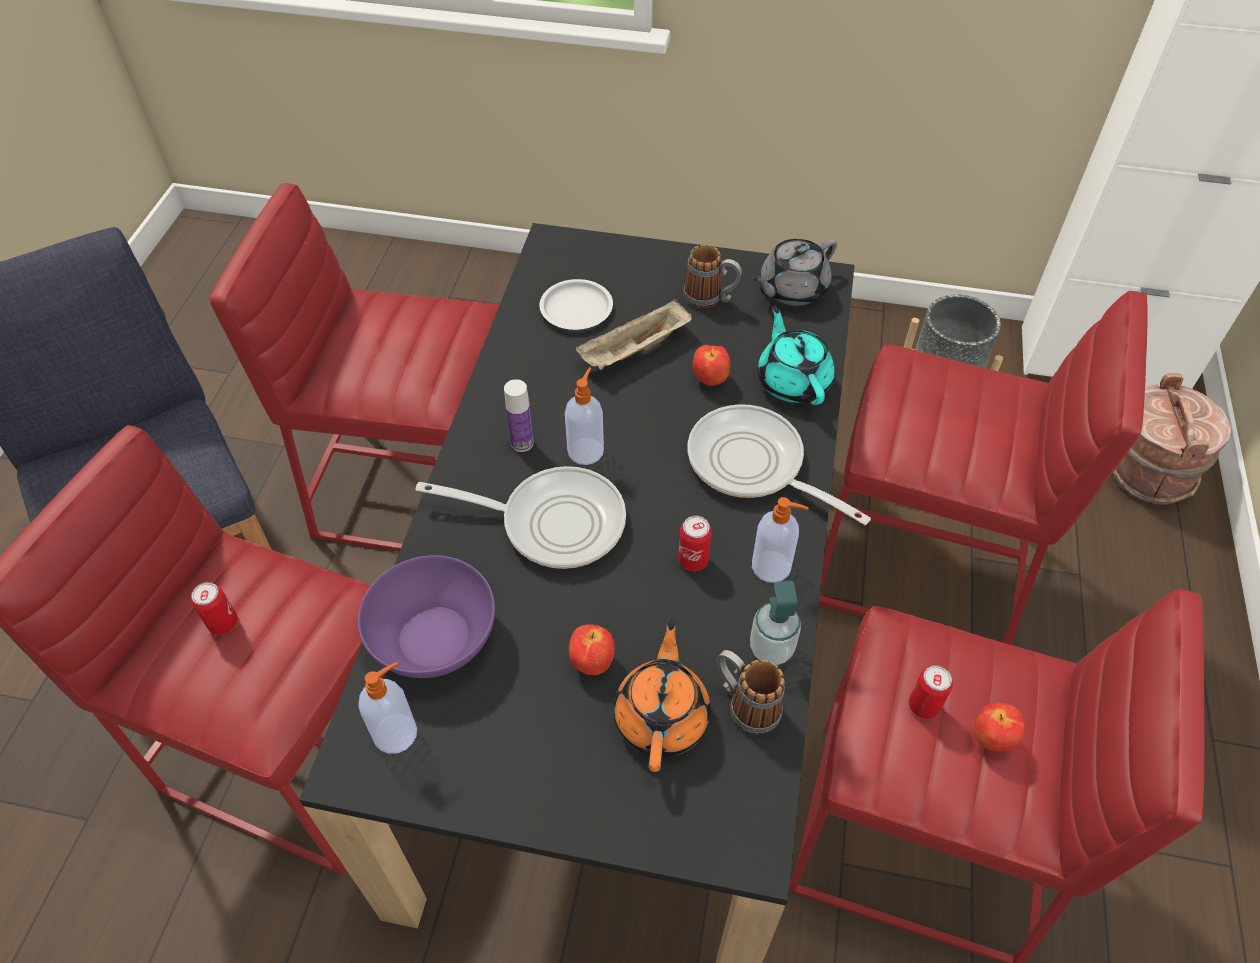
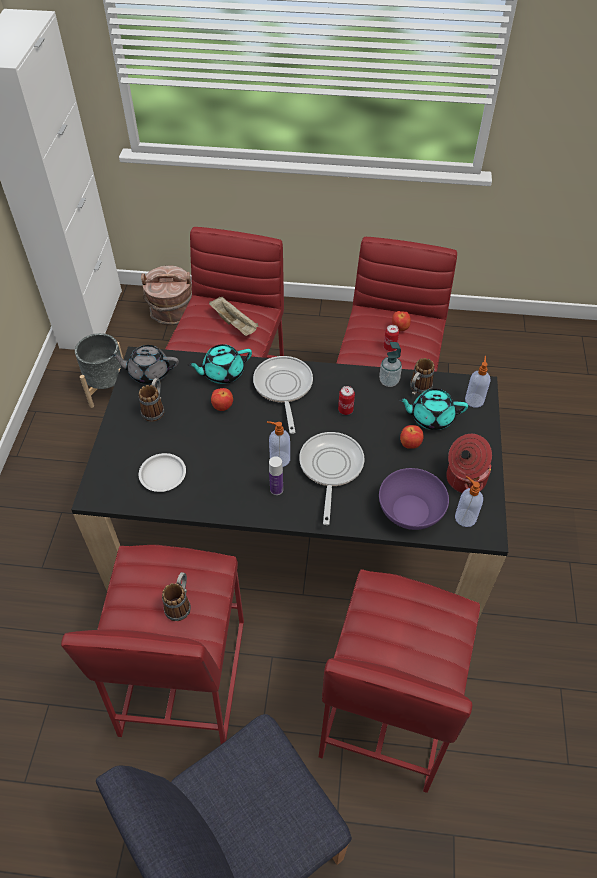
camera: 95 degrees left, 0 degrees up
can [191,582,238,635] -> none
beige tray [576,299,692,370] -> beige tray moved to [209,297,259,336]
orange teapot [614,618,711,772] -> turquoise teapot [398,389,468,430]
frying pan [687,404,871,525] -> frying pan turned 135 degrees clockwise [253,356,313,434]
soap dispenser [752,497,809,583] -> soap dispenser moved to [465,356,490,408]
grey teapot [753,239,837,306] -> grey teapot turned 135 degrees clockwise [110,345,179,384]
none -> mug [162,572,191,621]
none -> cooking pot [446,434,492,493]

